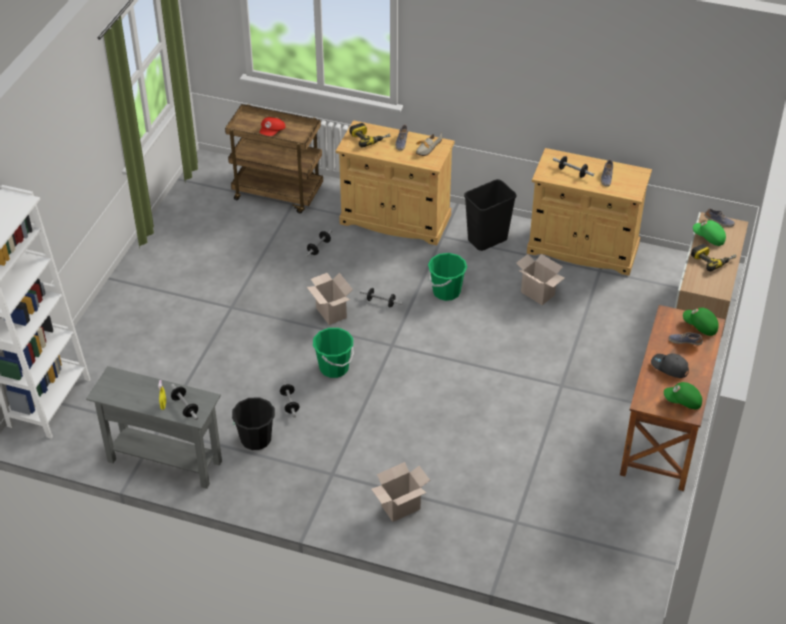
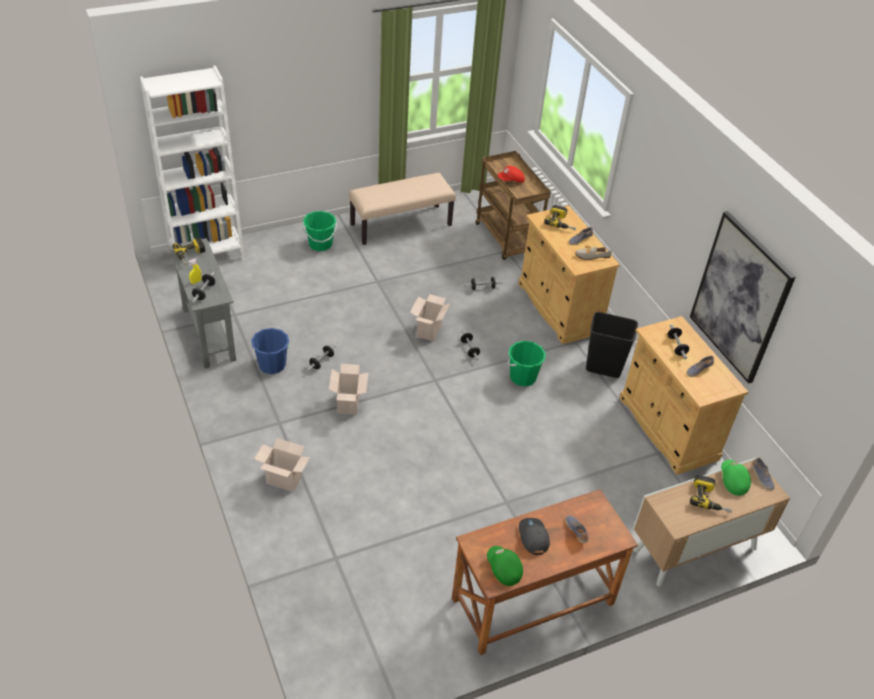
camera: 45 degrees right, 0 degrees up
black bucket [232,397,275,450] -> blue bucket [251,328,290,374]
green bucket [313,328,354,378] -> green bucket moved to [303,211,337,251]
cardboard box [516,254,565,305] -> cardboard box moved to [329,364,368,415]
green cap [683,308,719,336] -> none
none -> power drill [172,237,205,266]
none -> beige bench [349,173,456,245]
none -> picture [690,211,796,384]

